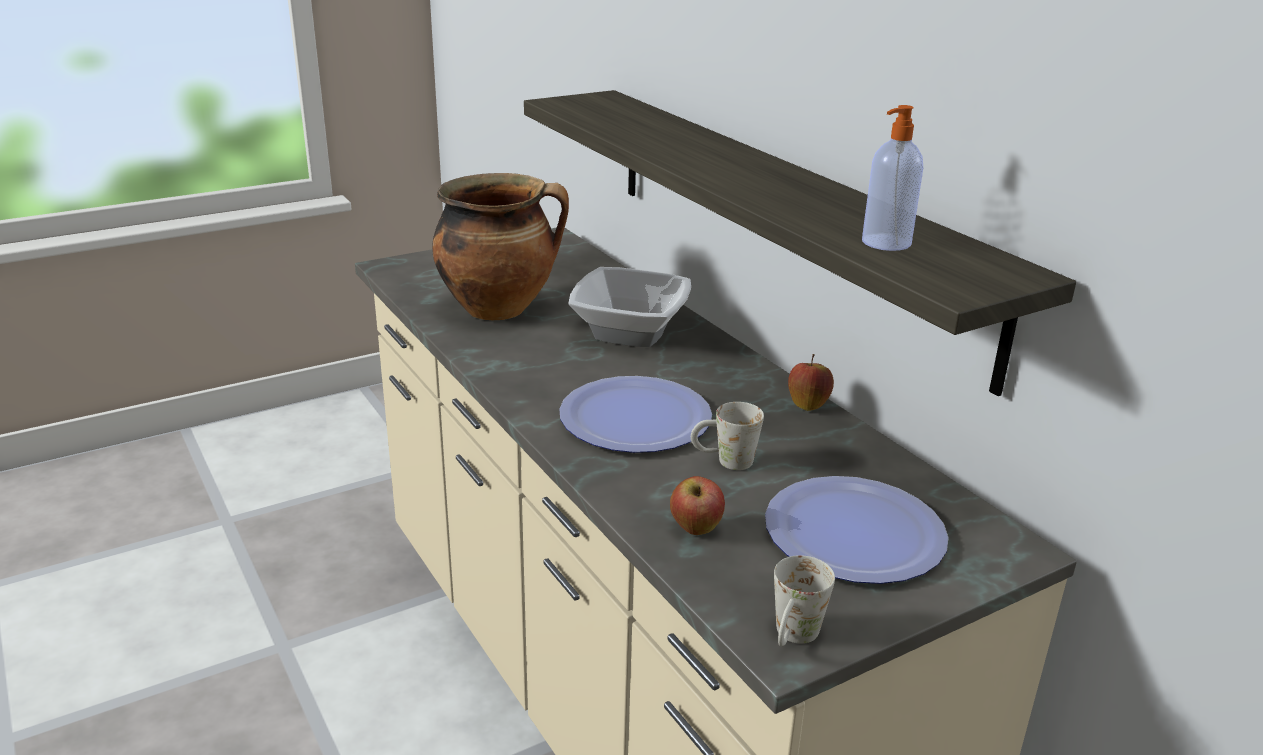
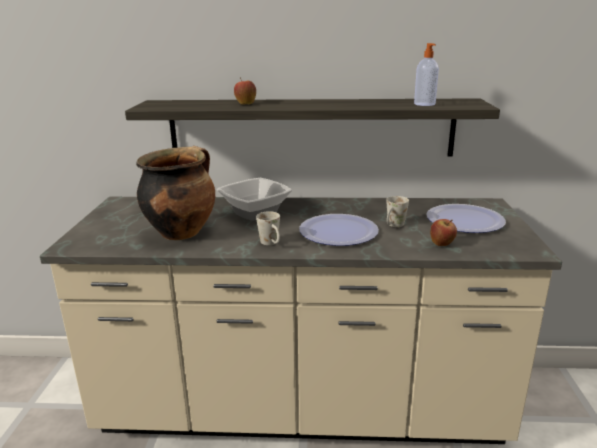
camera: 55 degrees left, 5 degrees down
white mug [774,555,835,646] -> white mug moved to [256,211,280,245]
apple [788,354,834,411] -> apple moved to [234,77,256,105]

